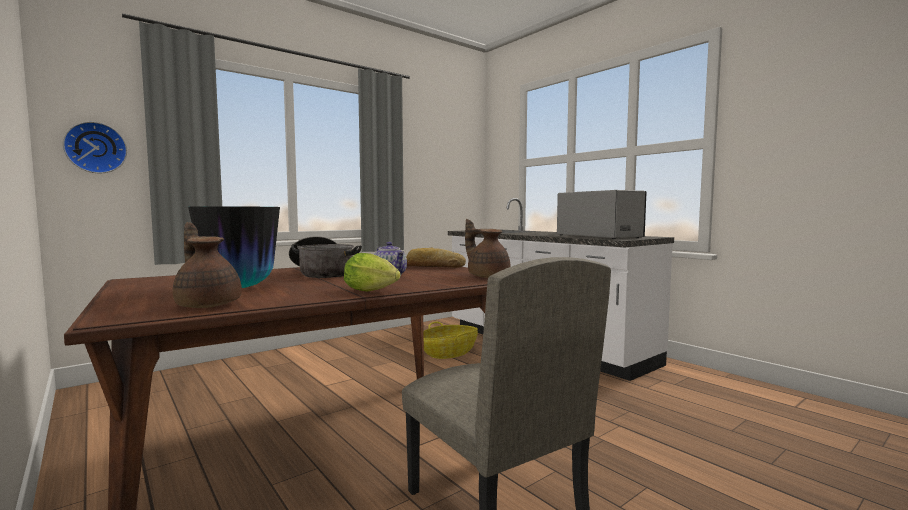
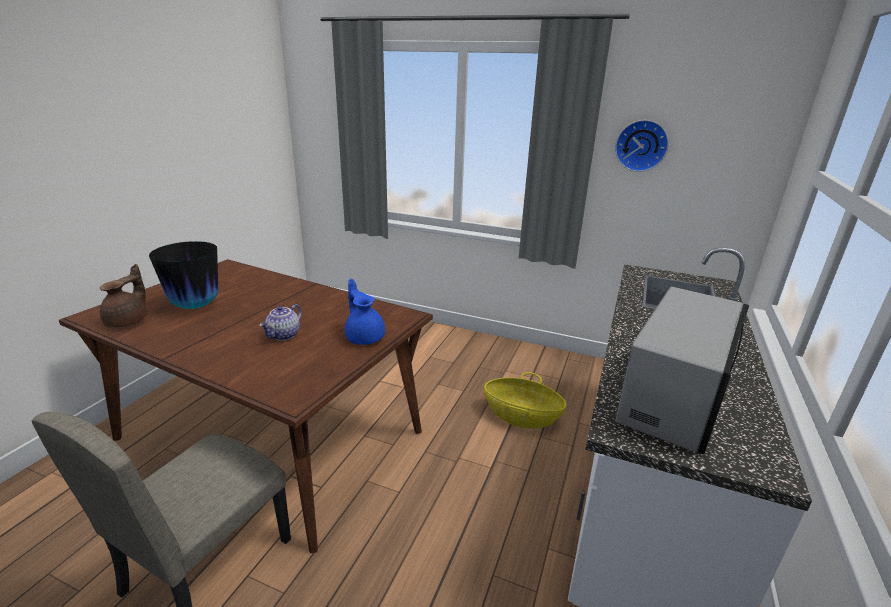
camera: 60 degrees right, 20 degrees up
wall clock [63,122,127,173] -> wall clock moved to [615,120,669,172]
cooking pot [289,236,362,278] -> none
lettuce [344,253,401,292] -> none
bread [406,248,466,268] -> blue teapot [345,279,385,345]
brown teapot [465,219,511,278] -> none

